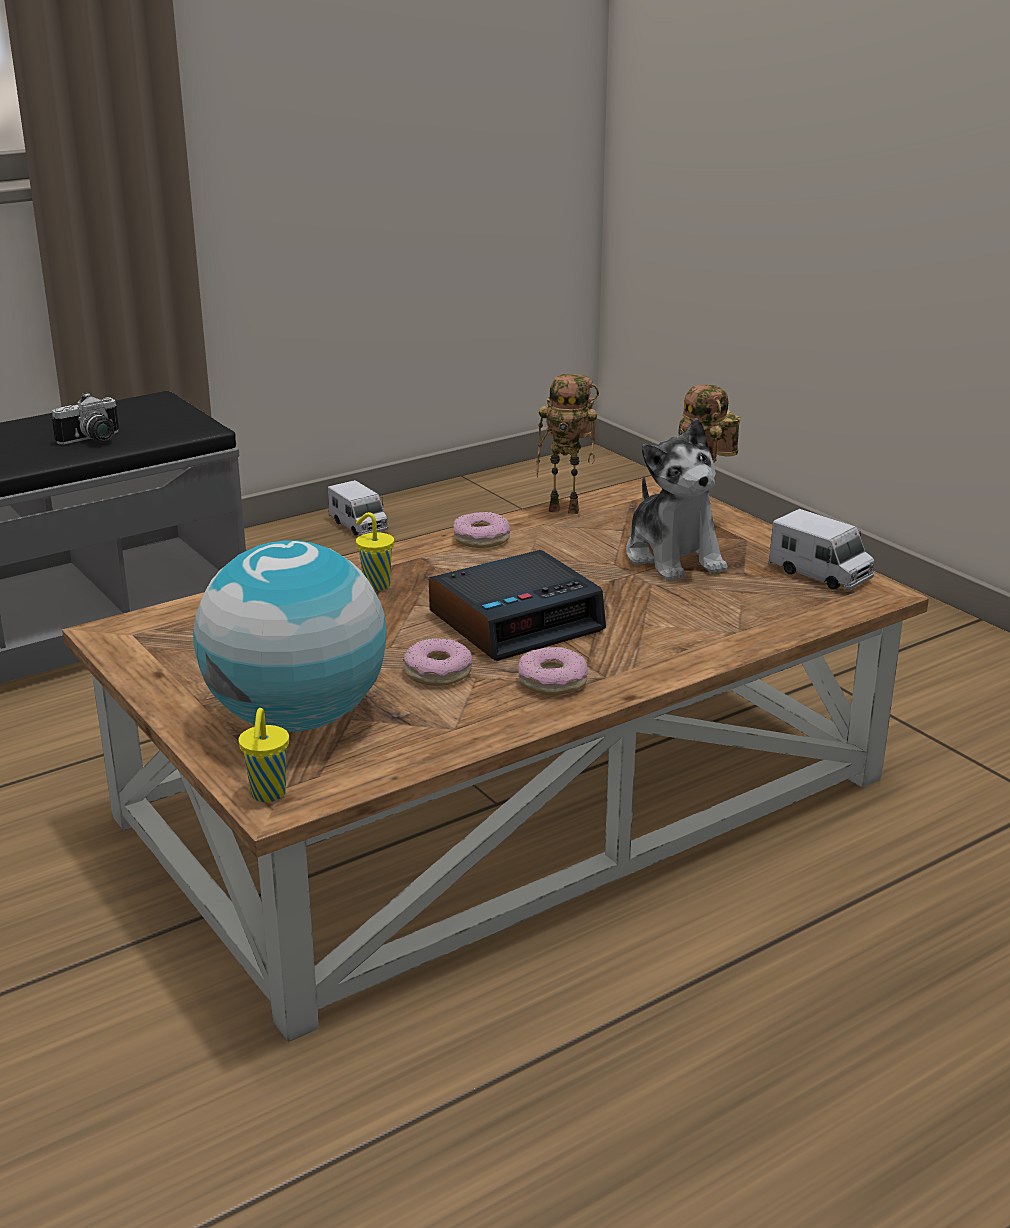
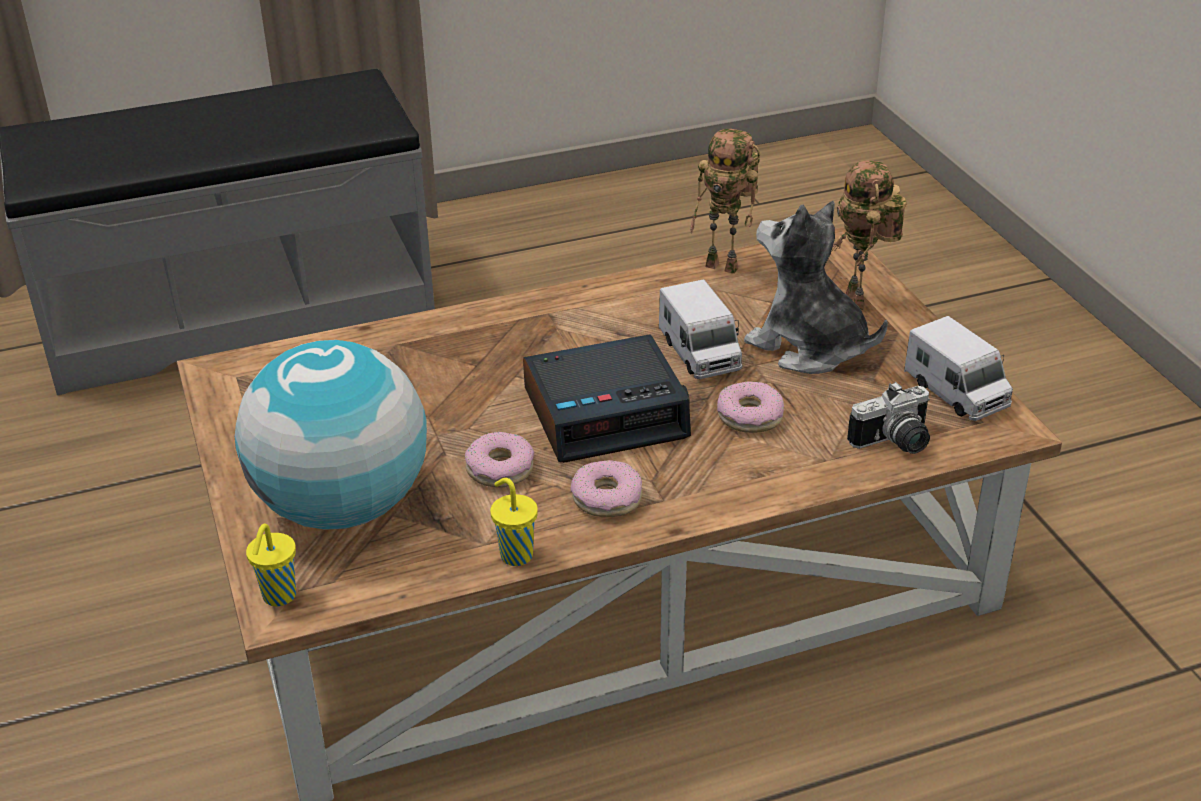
camera: 15 degrees right, 10 degrees up
camera [52,392,119,445] -> camera moved to [847,382,930,454]
toy truck [328,480,389,536] -> toy truck moved to [659,279,742,379]
yellow cup [356,512,394,591] -> yellow cup moved to [490,478,538,566]
donut [453,512,510,548] -> donut moved to [717,381,784,433]
plush toy [626,418,728,581] -> plush toy turned 135 degrees clockwise [744,201,888,374]

